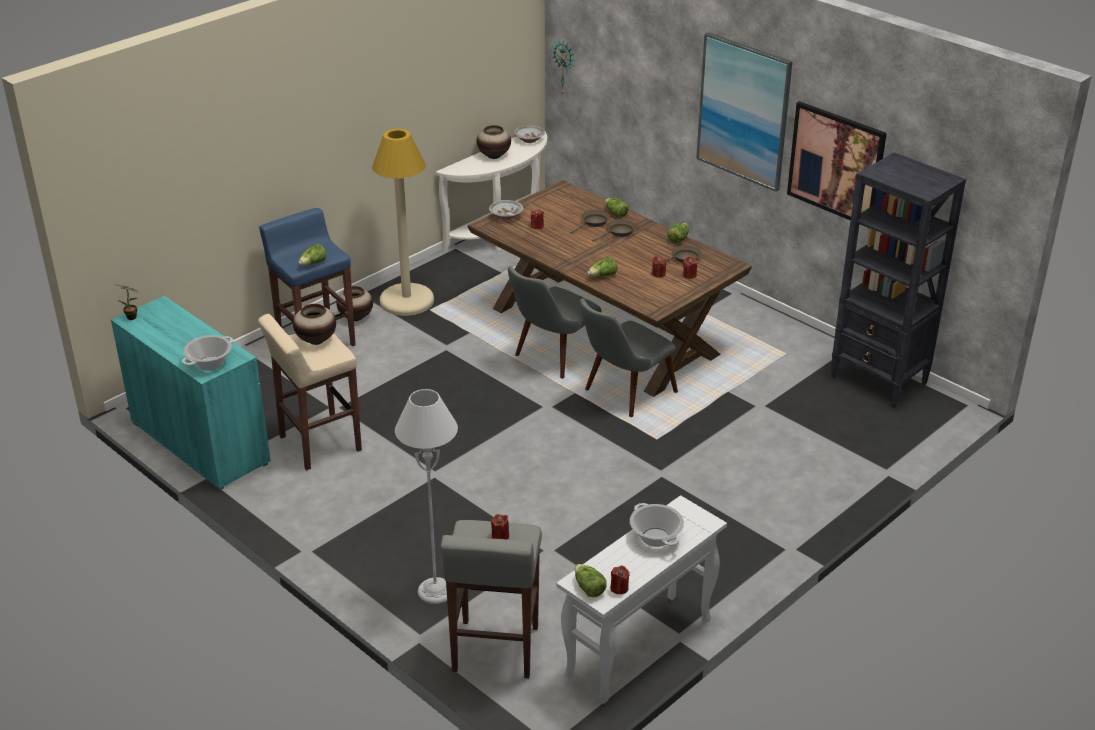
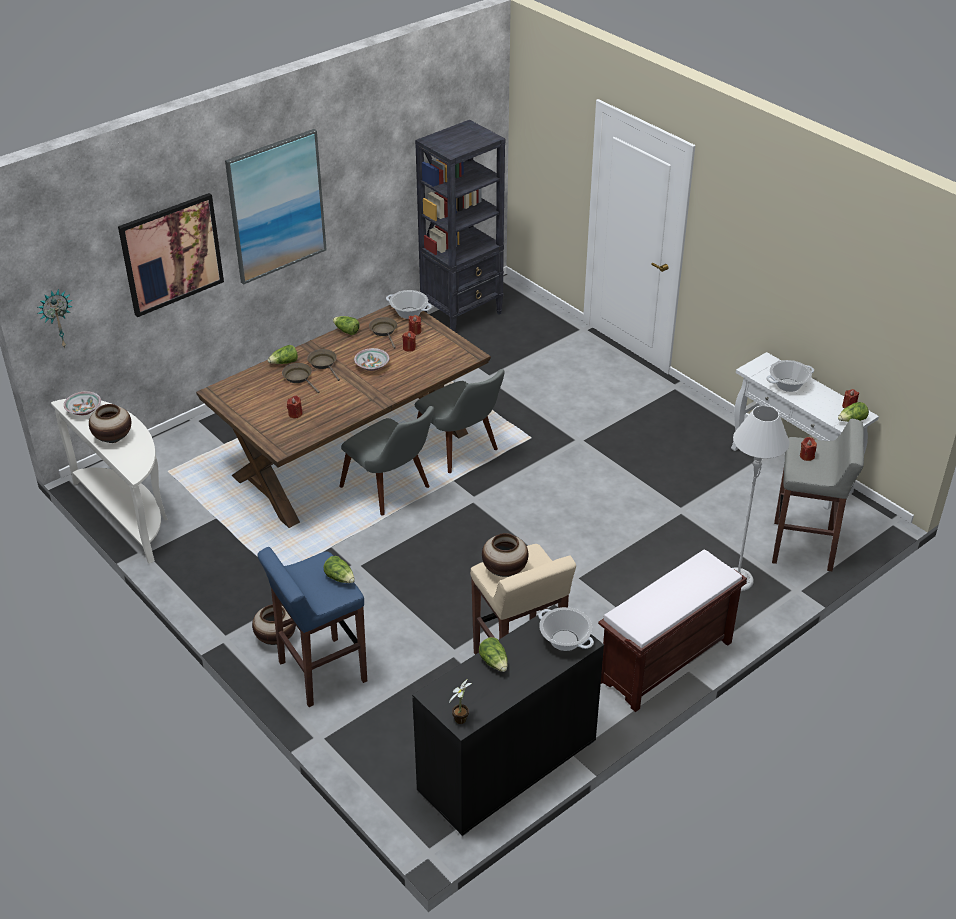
camera: 85 degrees left, 5 degrees up
turquoise cabinet [110,296,271,490] -> black cabinet [412,604,604,836]
beige floor lamp [372,129,434,316] -> none
bowl [489,200,523,220] -> bowl moved to [354,348,389,371]
lettuce [587,257,617,277] -> lettuce moved to [479,637,508,672]
picture [787,101,887,228] -> picture moved to [118,193,224,317]
none -> cooking pot [386,290,432,319]
none -> brown bench [598,549,747,712]

